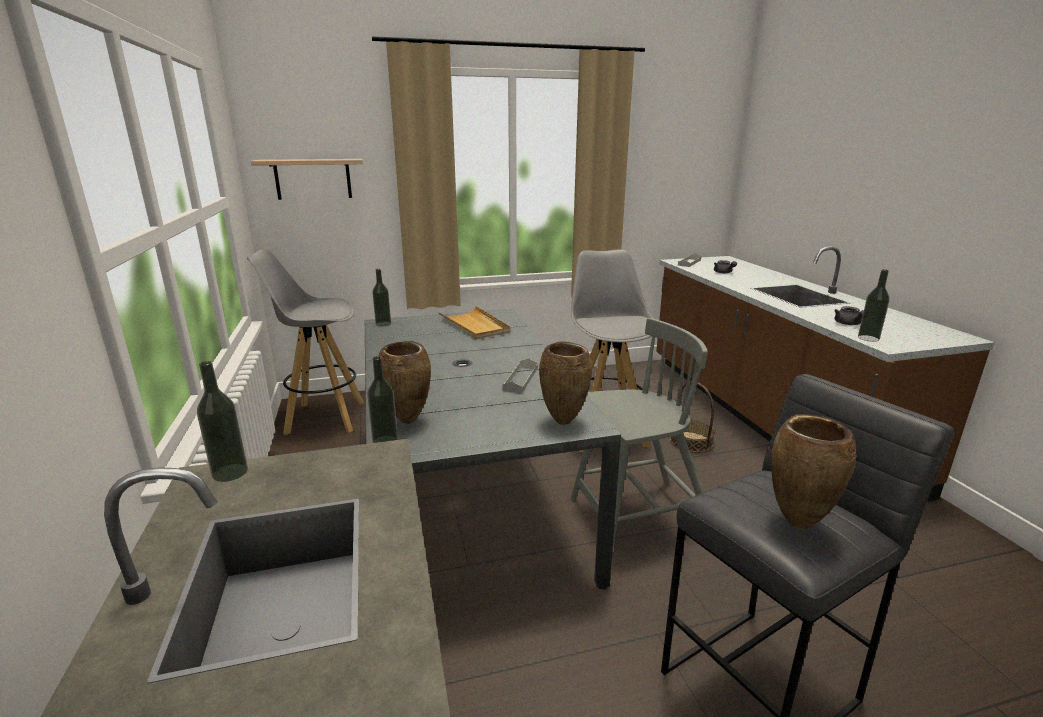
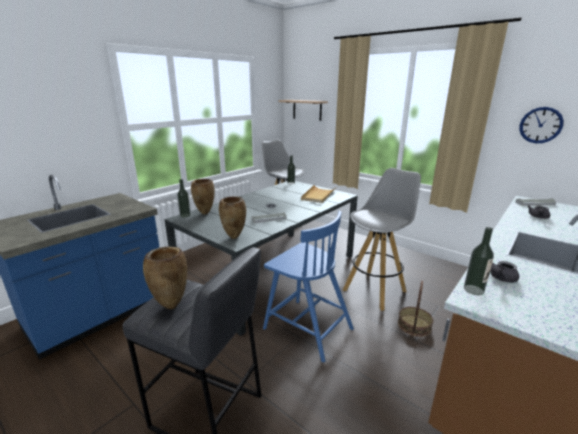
camera: 55 degrees right, 0 degrees up
bottle [197,361,248,482] -> none
grey chair [571,318,708,554] -> blue chair [263,211,354,362]
none -> wall clock [519,107,564,143]

